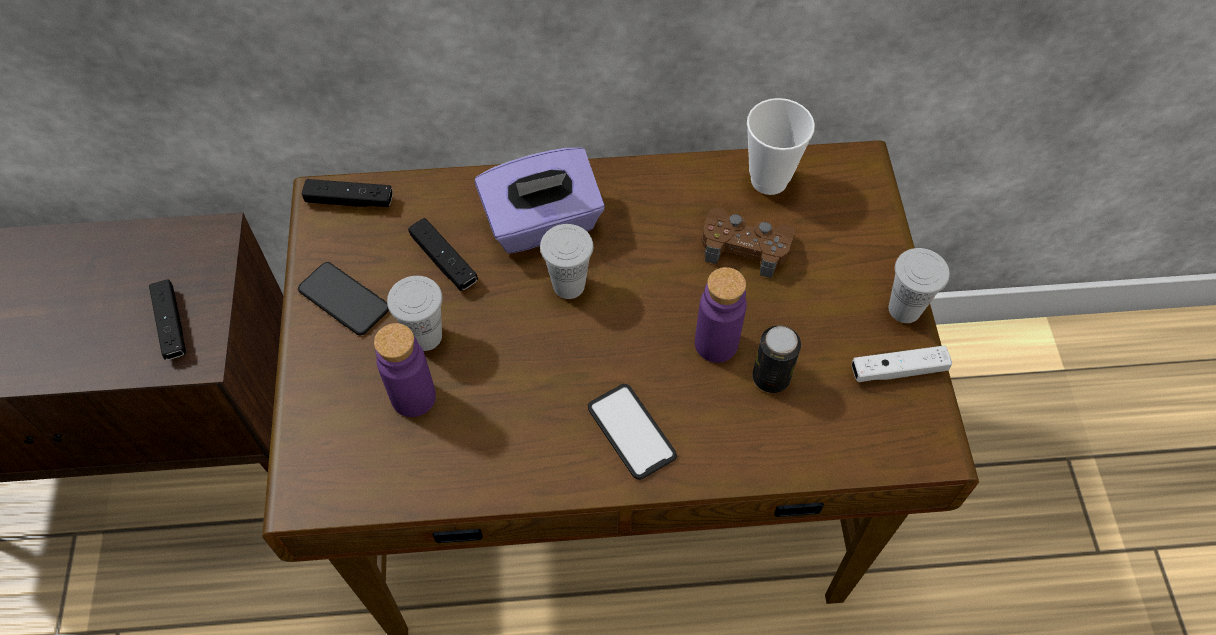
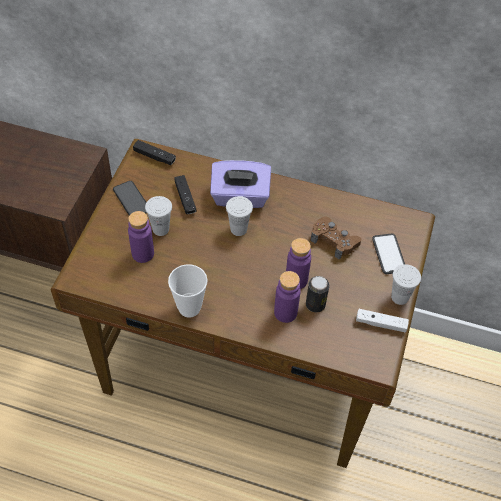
camera: 20 degrees right, 5 degrees down
black game controller [149,279,186,360] -> none
phone [588,384,677,480] -> phone moved to [372,233,405,274]
cup [747,98,815,195] -> cup moved to [168,264,207,318]
none -> purple bottle [274,271,301,323]

